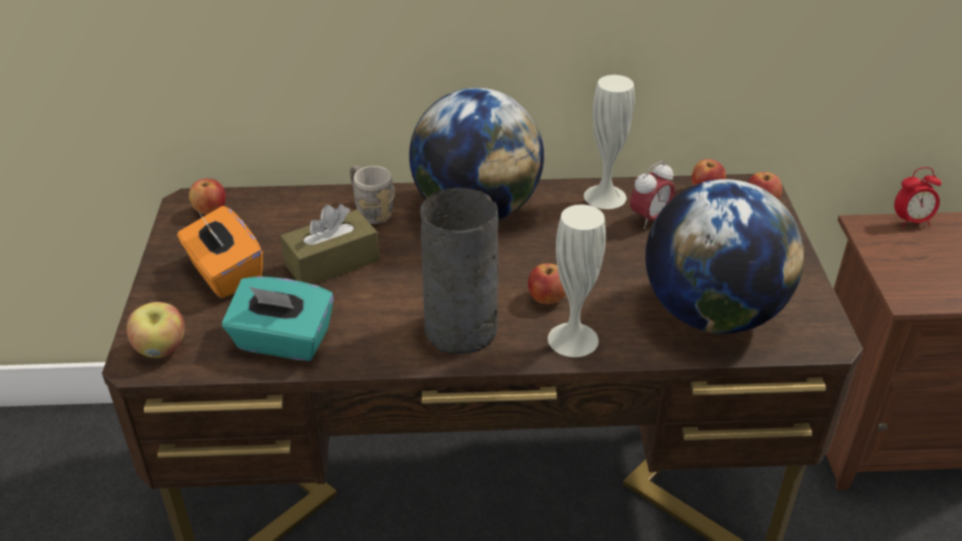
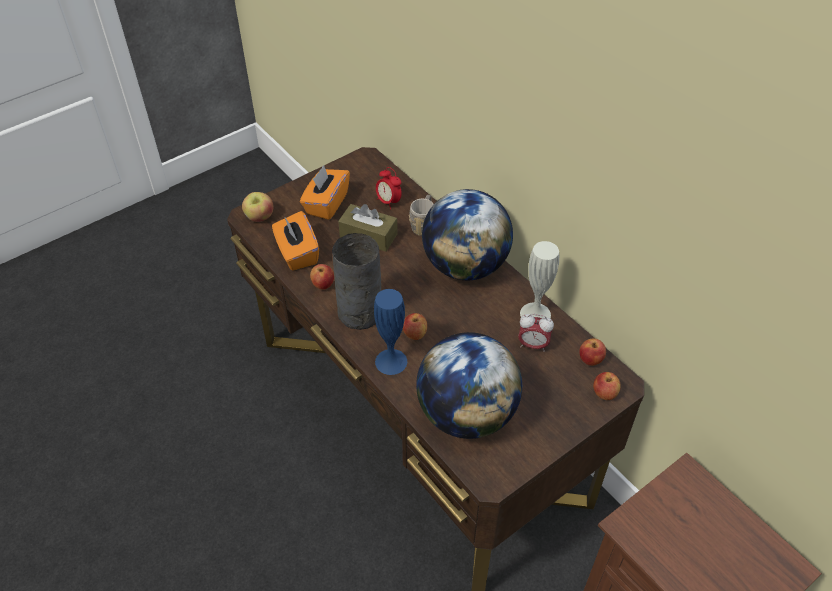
camera: 55 degrees right, 10 degrees up
apple [189,179,226,215] -> apple moved to [310,264,334,290]
turquoise tissue box [222,276,334,361] -> orange tissue box [272,211,319,271]
white vase [548,204,606,357] -> blue vase [374,289,407,375]
alarm clock [894,167,941,228] -> alarm clock moved to [376,167,402,210]

